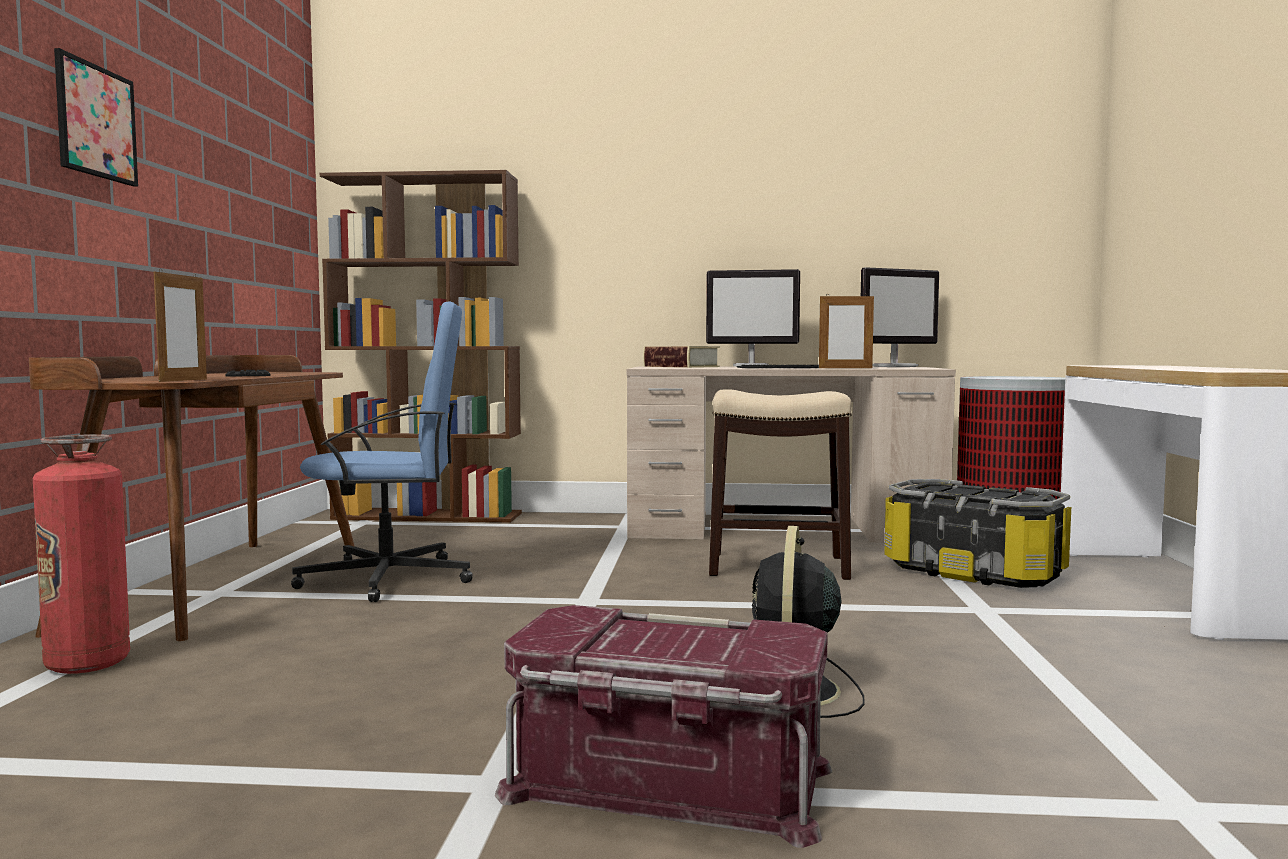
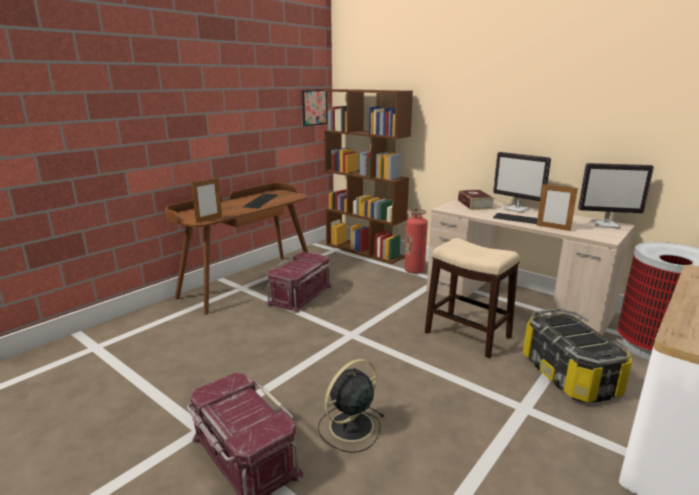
camera: 35 degrees right, 15 degrees up
fire extinguisher [33,434,130,674] -> fire extinguisher moved to [404,209,428,274]
picture [54,48,138,187] -> picture moved to [302,89,327,126]
blue office chair [291,302,473,602] -> red storage box [266,252,332,313]

